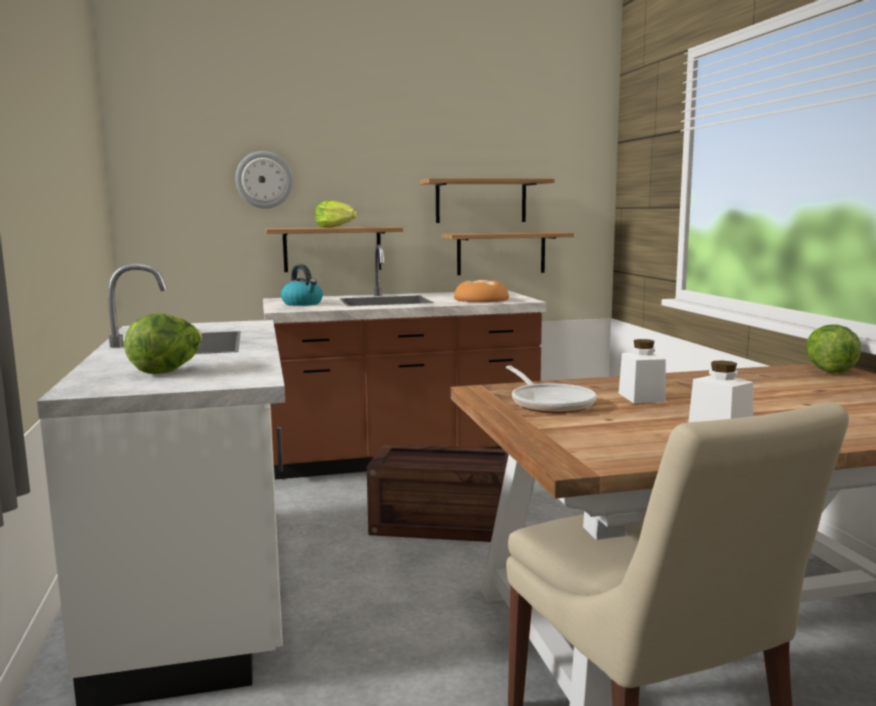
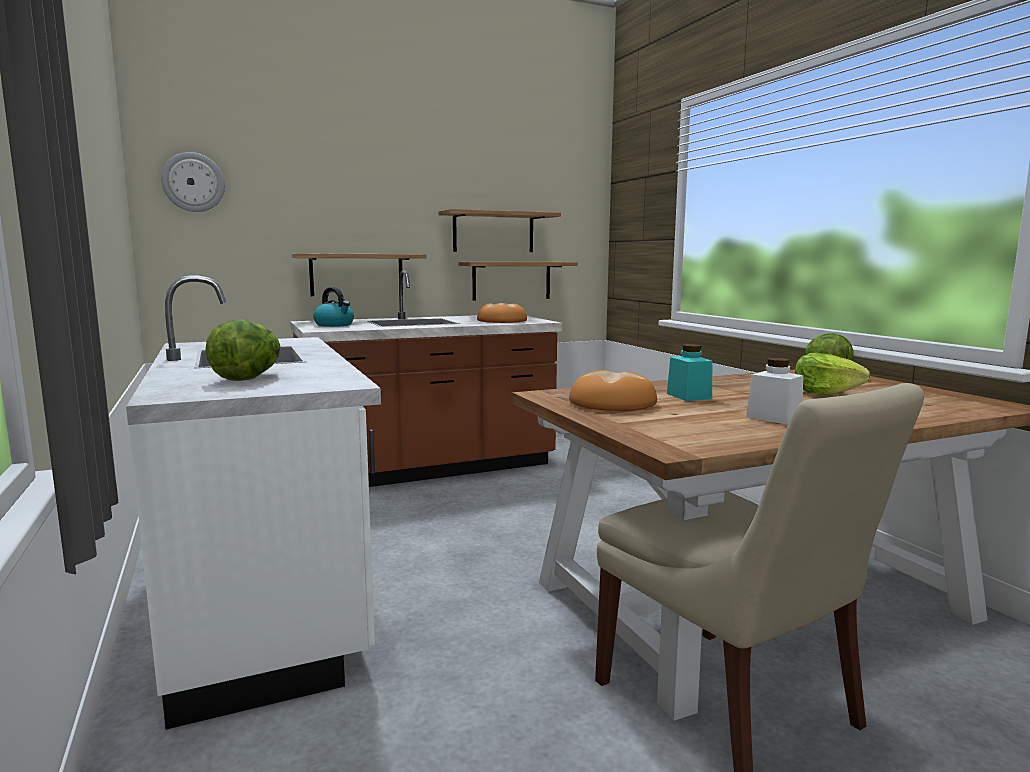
camera: 10 degrees left, 0 degrees up
wall clock [235,151,293,209] -> wall clock moved to [161,152,225,212]
lettuce [315,200,357,227] -> lettuce moved to [795,353,870,395]
crate [367,444,509,542] -> none
frying pan [506,366,596,413] -> bread [569,370,657,411]
white jar [619,339,666,403] -> turquoise jar [667,344,712,401]

